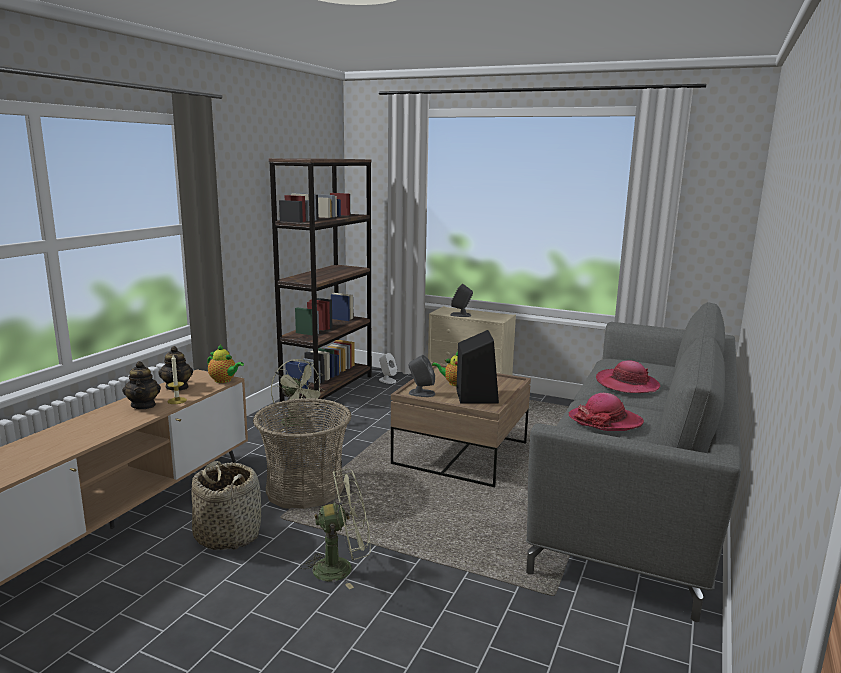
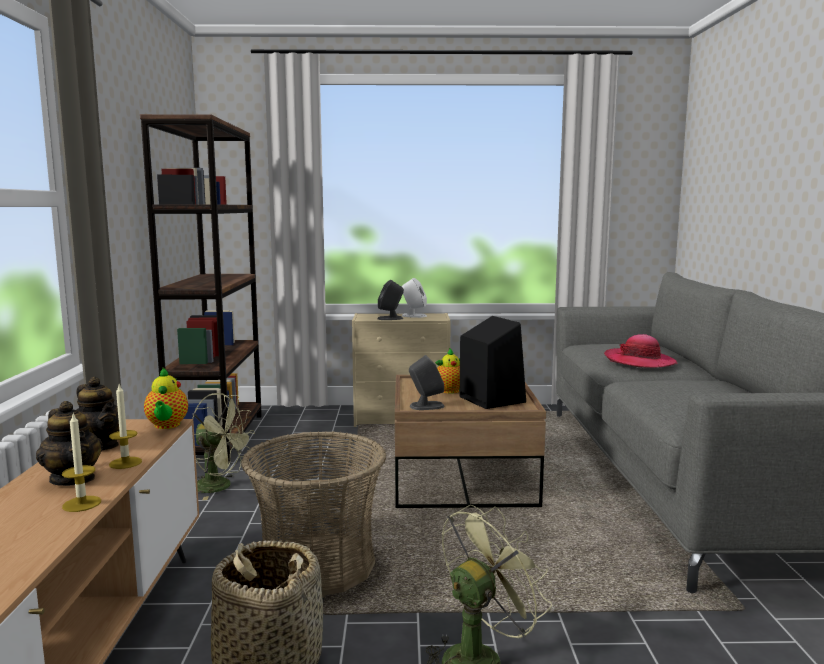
camera: 25 degrees left, 5 degrees down
teapot [207,344,244,383] -> teapot turned 75 degrees clockwise [144,368,188,429]
white speaker [379,353,397,384] -> white speaker moved to [402,278,427,318]
hat [568,393,644,431] -> none
none -> candle [62,414,101,512]

